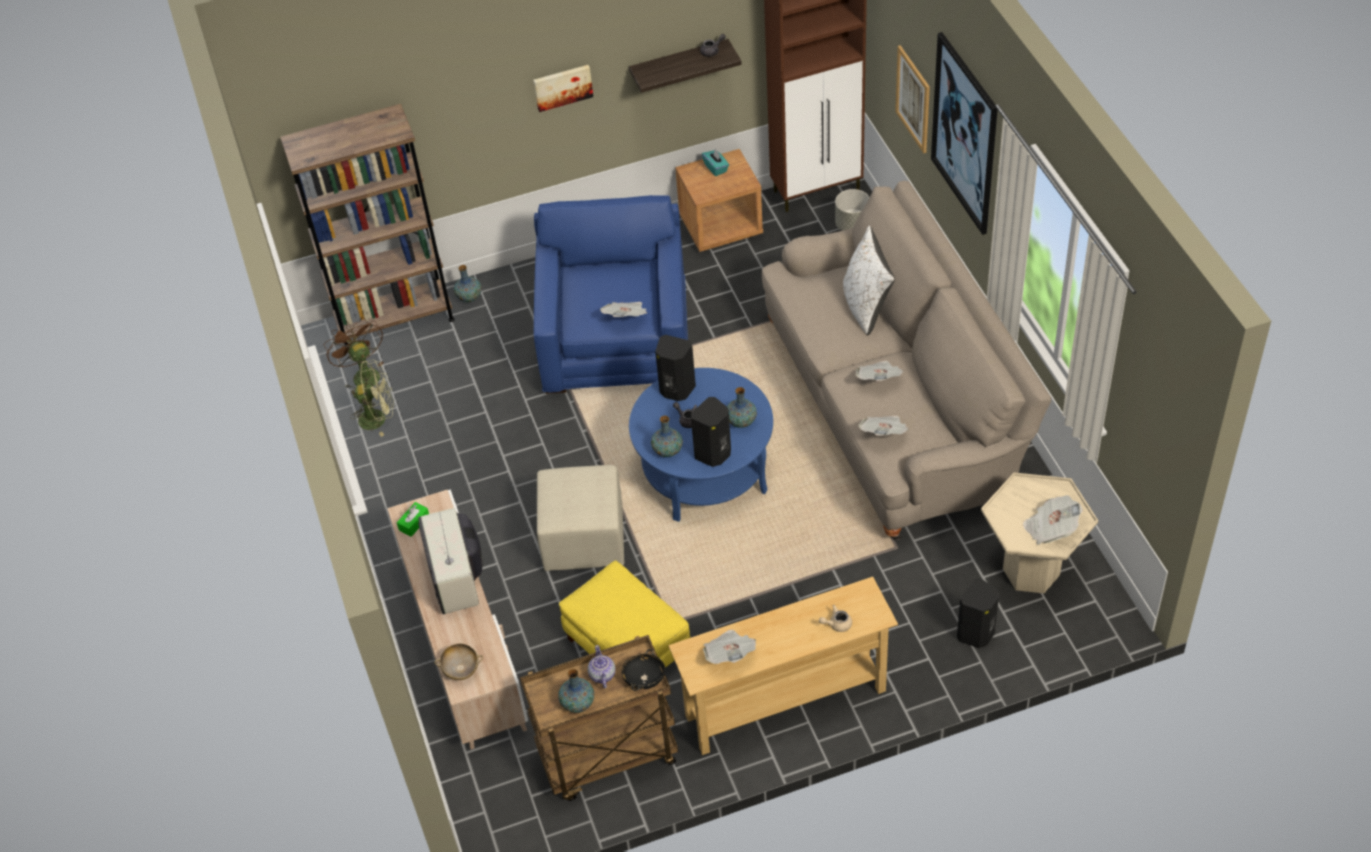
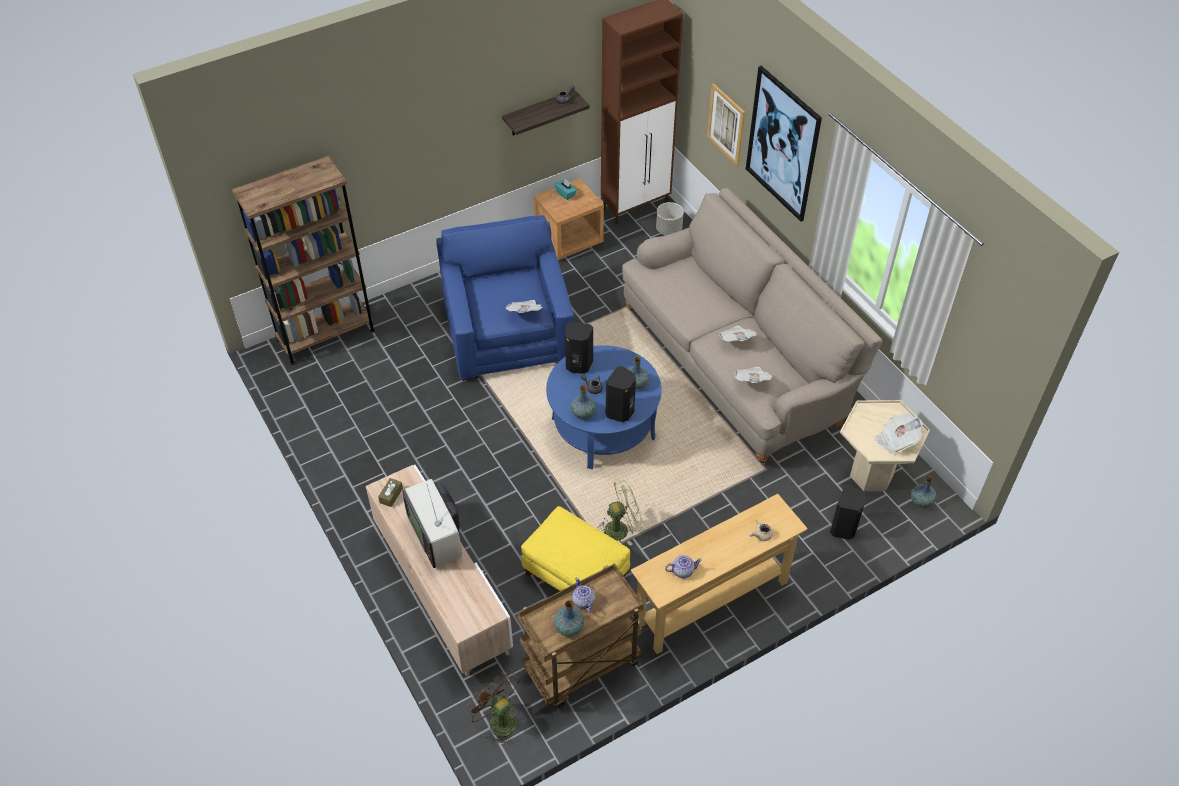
camera: 15 degrees left, 0 degrees up
brown fan [324,317,384,393] -> brown fan moved to [466,671,519,745]
green fan [350,360,394,437] -> green fan moved to [598,480,643,546]
green tissue box [397,502,429,537] -> brown tissue box [378,478,403,507]
beige bowl [434,643,483,680] -> none
vase [454,265,482,302] -> vase moved to [911,476,937,508]
picture [533,65,593,112] -> none
beige ottoman [537,465,624,571] -> none
black bowl [622,649,665,691] -> none
newspaper [703,630,756,664] -> teapot [665,555,702,578]
white pillow [843,226,895,335] -> none

